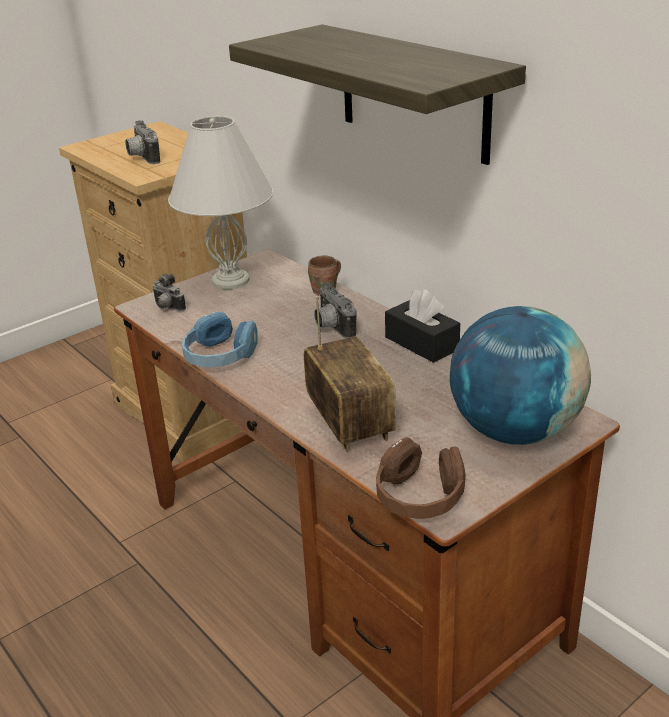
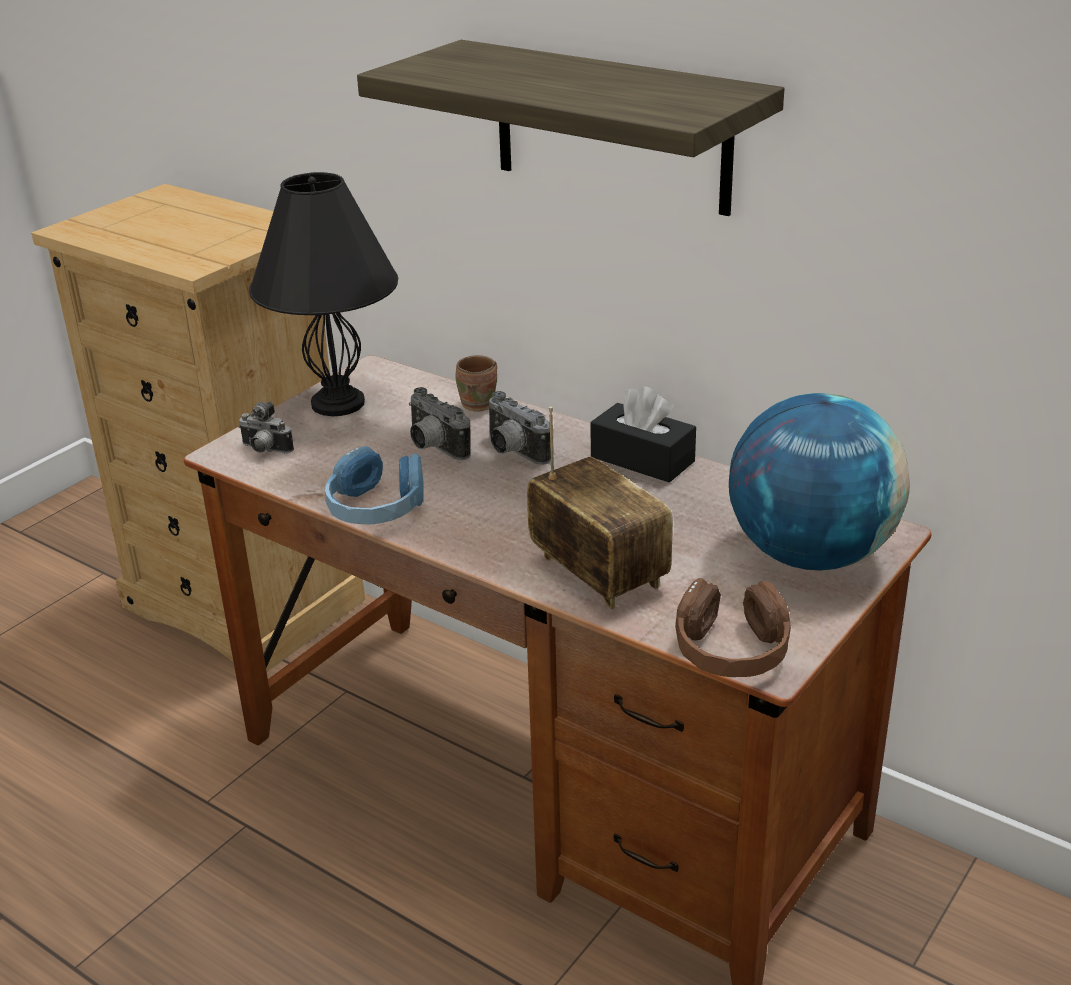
camera: 15 degrees left, 0 degrees up
camera [125,120,160,164] -> camera moved to [409,387,471,460]
white table lamp [168,116,273,289] -> black table lamp [249,172,398,416]

